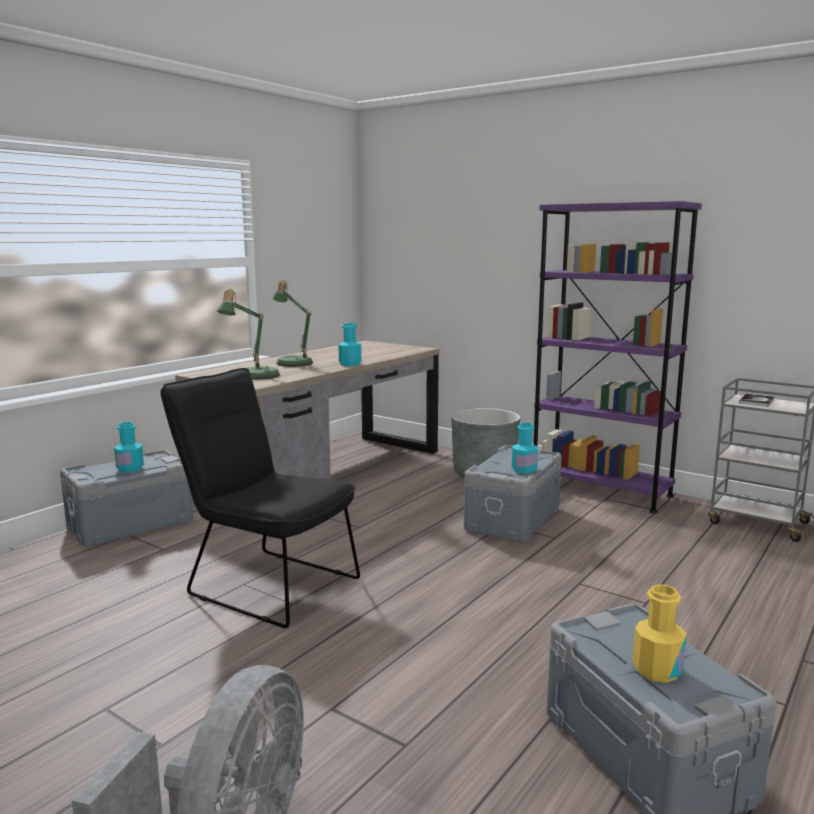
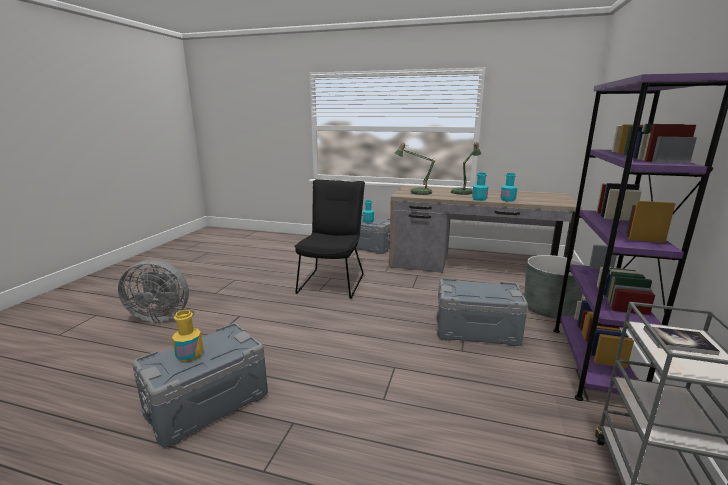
camera: 70 degrees right, 5 degrees up
turquoise bottle [512,422,538,473] -> turquoise bottle moved to [500,173,517,202]

